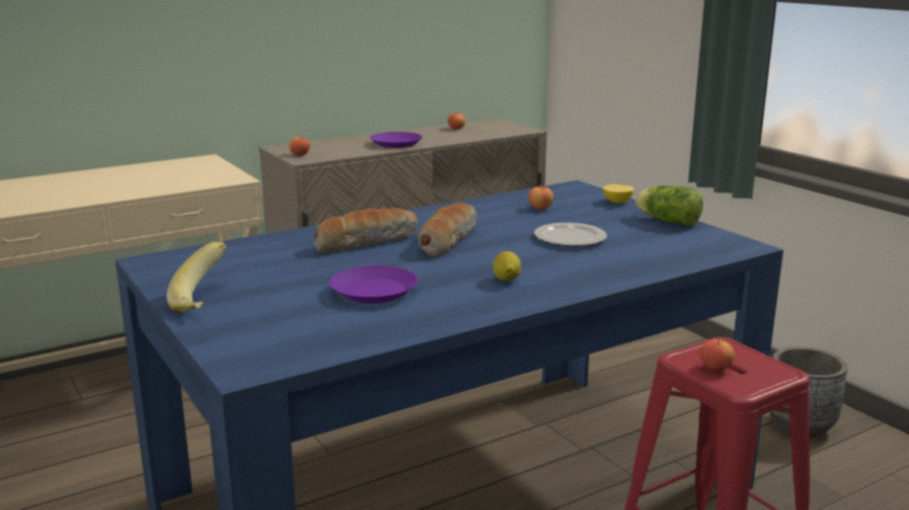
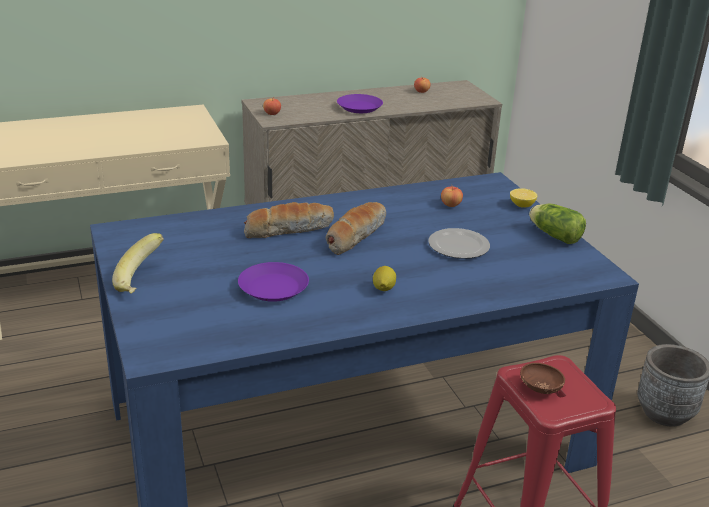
camera: 10 degrees right, 10 degrees up
apple [700,339,735,371] -> brown bowl [520,363,565,394]

